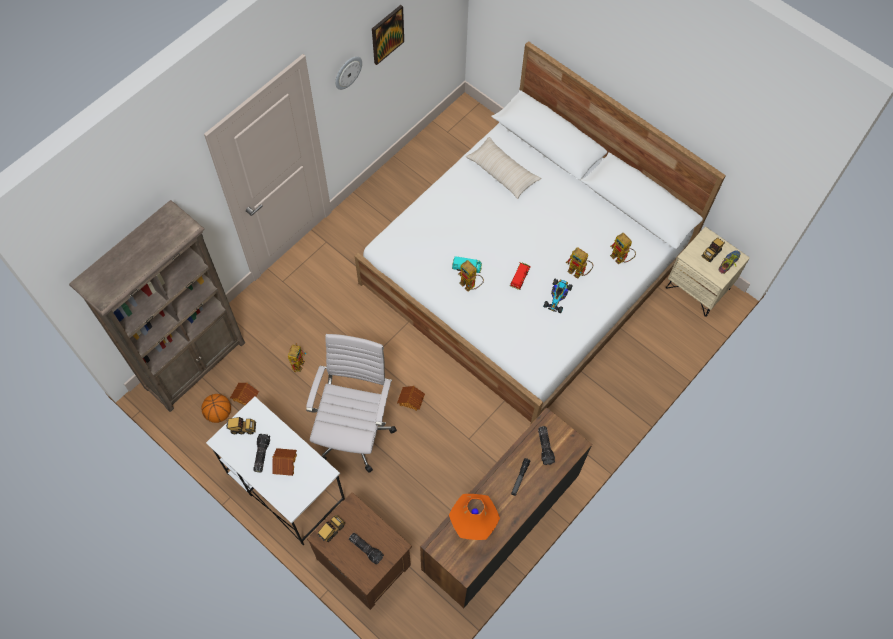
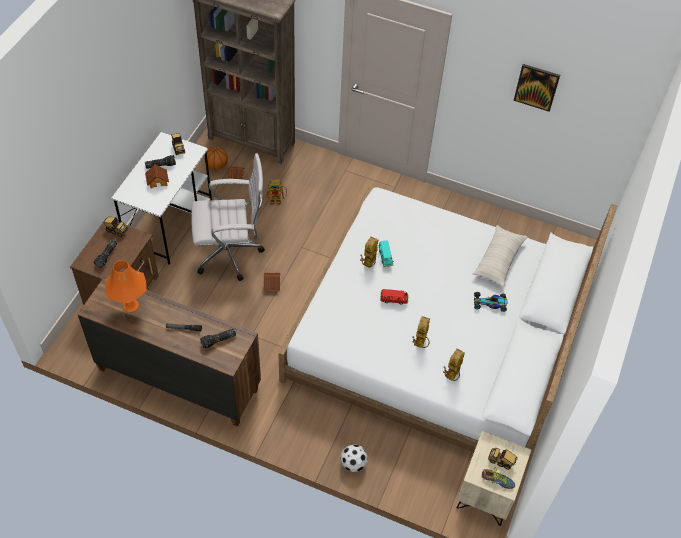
camera: 70 degrees right, 10 degrees down
wall clock [335,56,362,90] -> none
toy car [544,279,573,313] -> toy car moved to [474,292,507,312]
none -> football [341,444,368,472]

